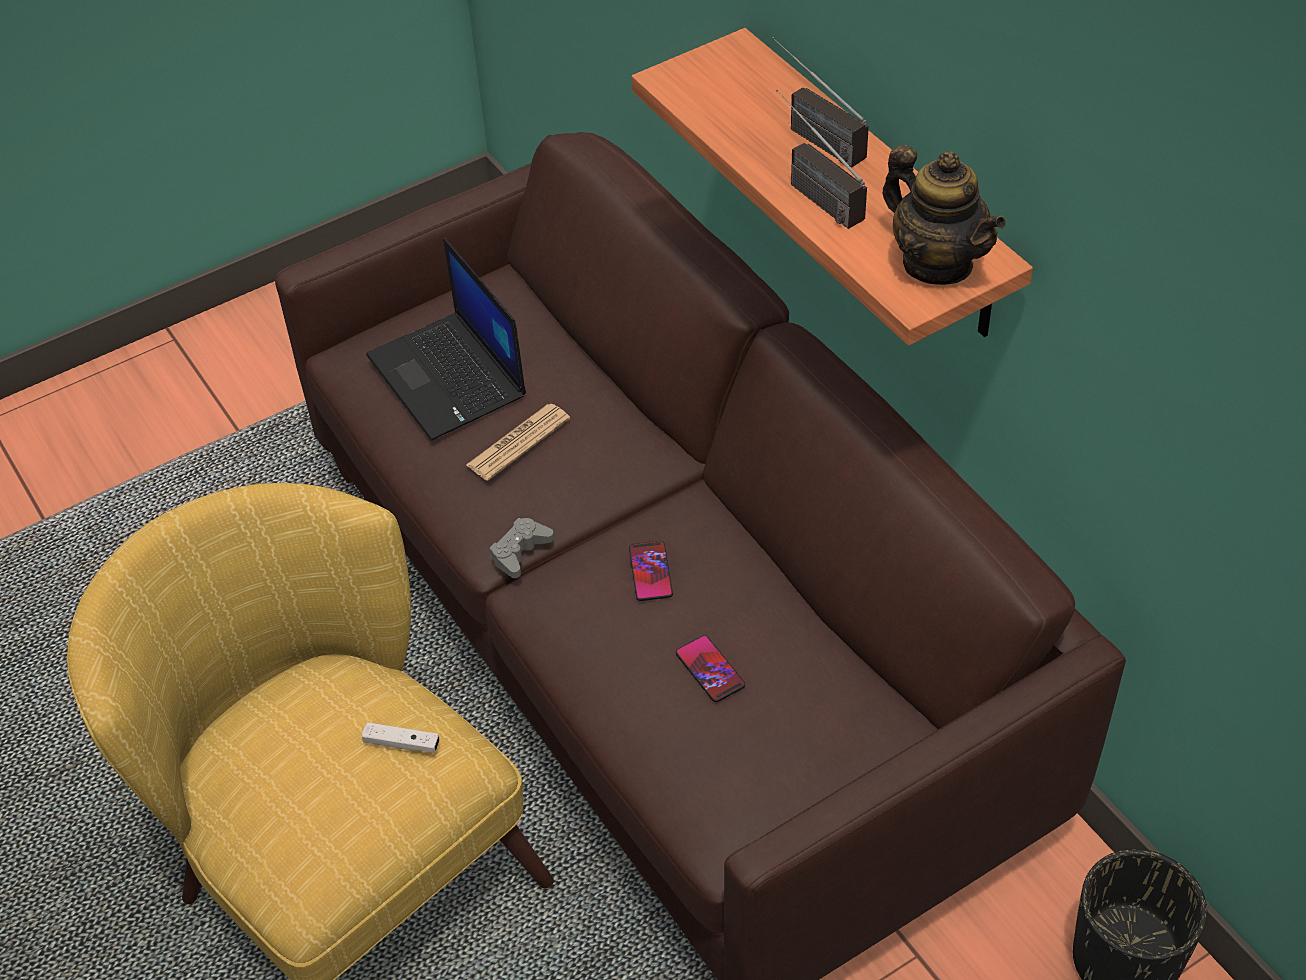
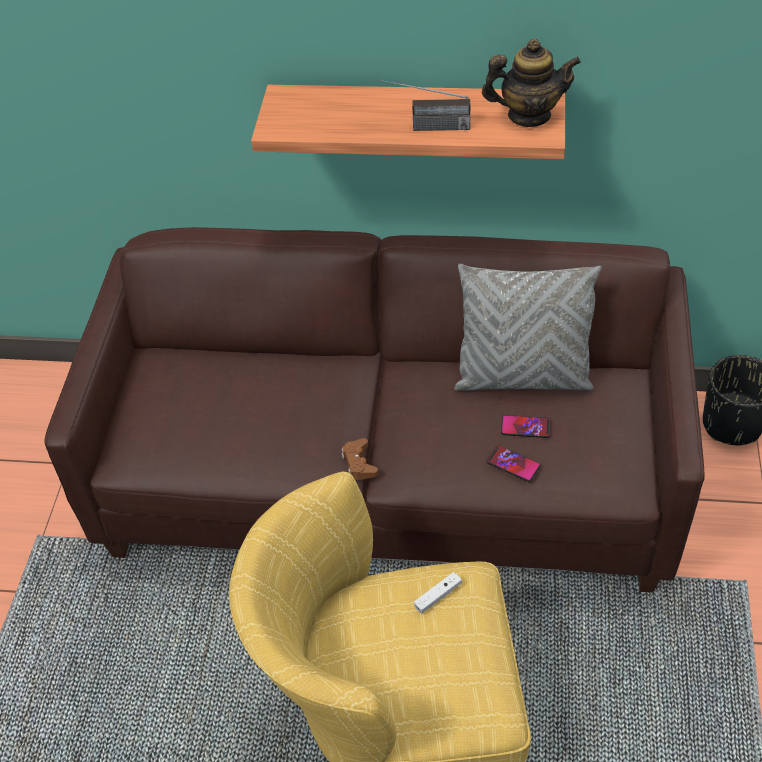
camera: 50 degrees left, 0 degrees up
laptop [366,237,526,441] -> none
newspaper [466,404,570,481] -> none
grey game controller [490,518,554,578] -> brown game controller [342,438,378,480]
phone [629,541,673,601] -> phone moved to [486,445,540,482]
radio [772,37,869,168] -> none
none -> grey pillow [454,264,602,391]

